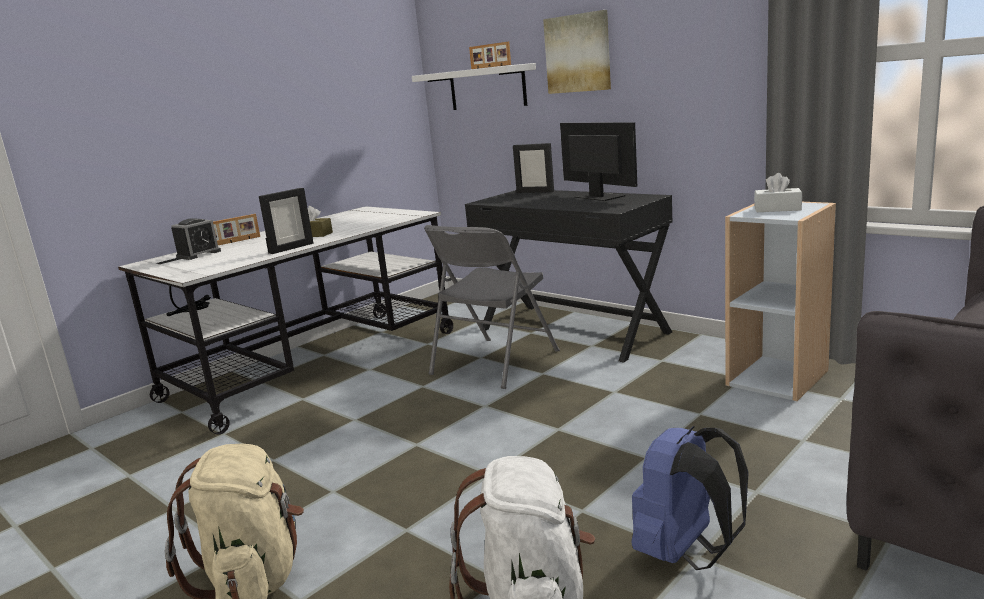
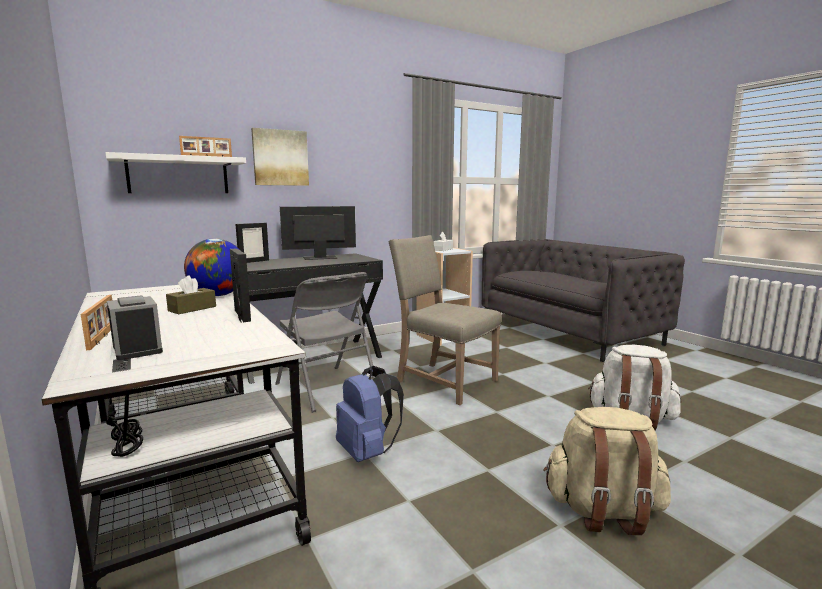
camera: 75 degrees left, 5 degrees down
blue backpack [631,426,749,570] -> blue backpack moved to [336,366,404,462]
none -> globe [184,238,239,296]
none -> beige chair [388,235,502,405]

